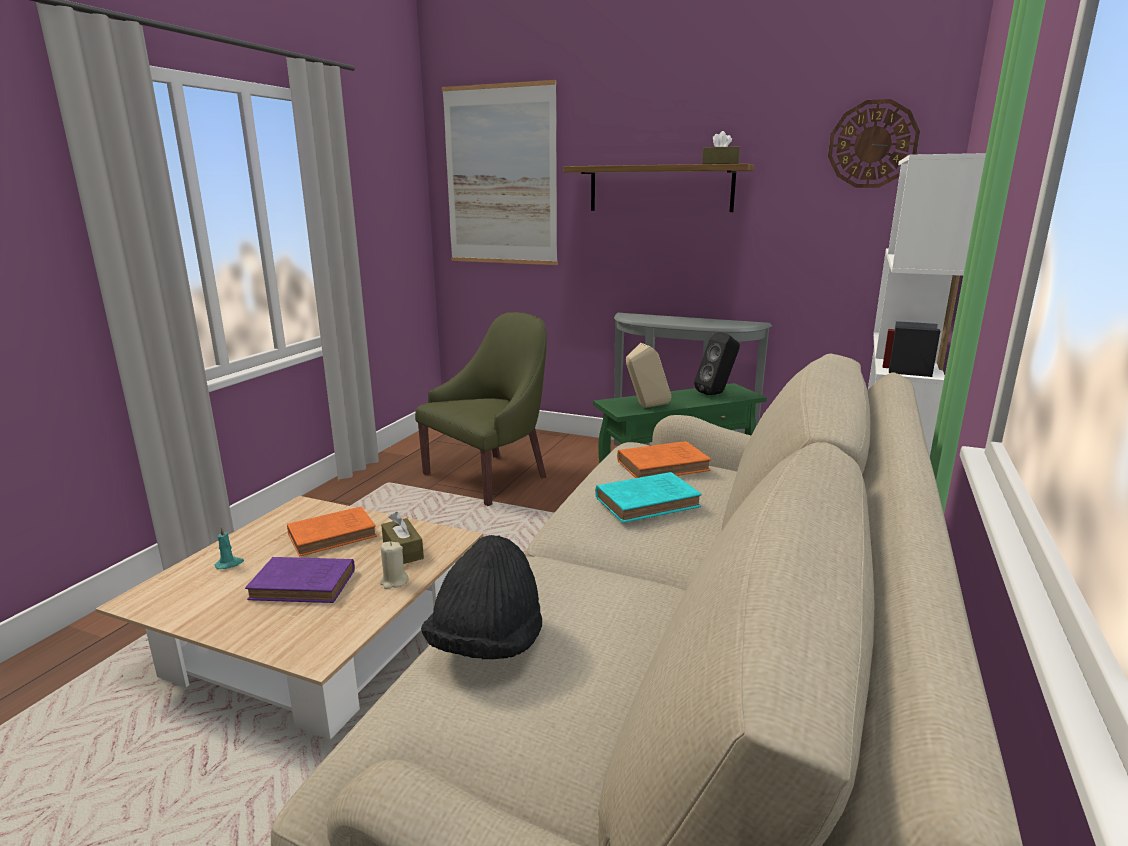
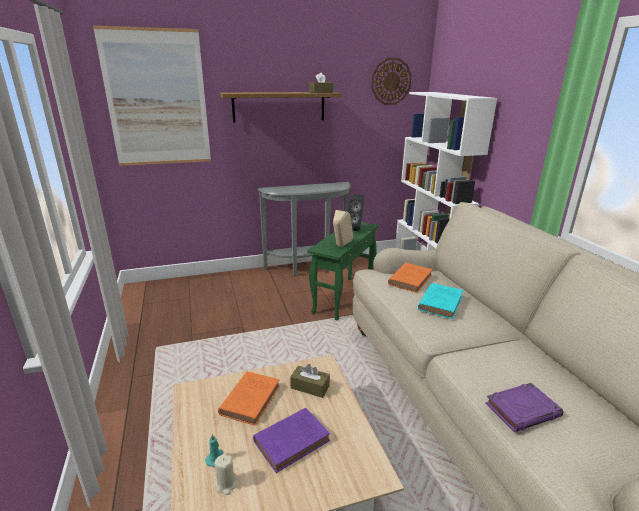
camera: 40 degrees left, 5 degrees up
beige candle [380,542,409,589] -> beige candle moved to [215,454,238,495]
green armchair [415,312,547,506] -> none
black hat [421,535,542,659] -> purple book [485,383,563,432]

